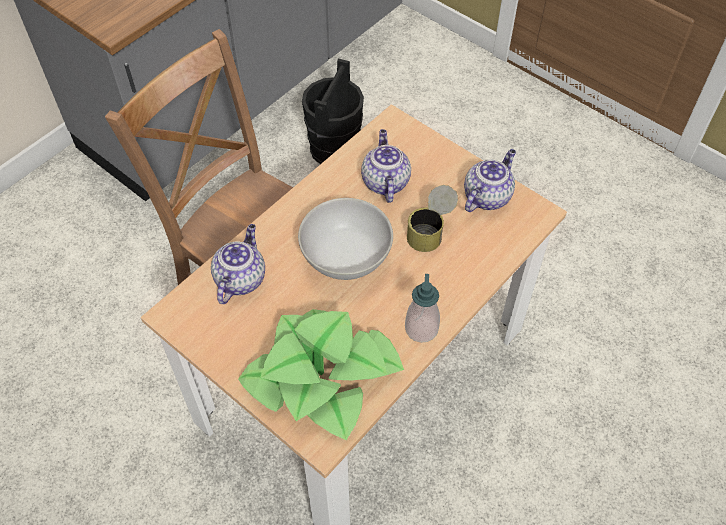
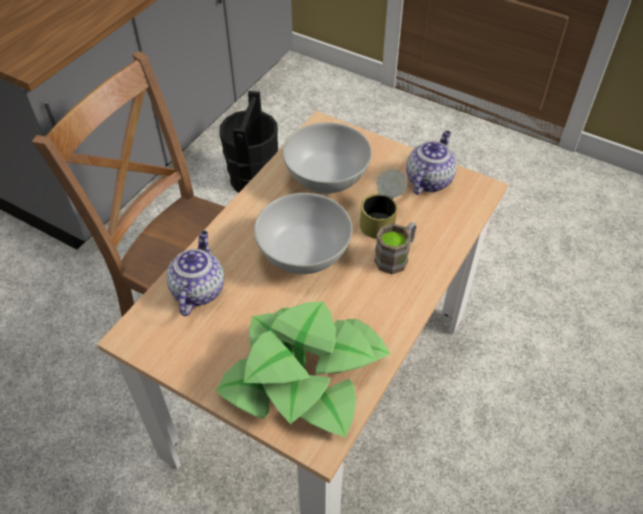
camera: 10 degrees left, 5 degrees down
teapot [361,129,411,203] -> white bowl [282,122,372,194]
soap dispenser [405,274,440,343] -> none
none -> brown mug [374,222,416,274]

